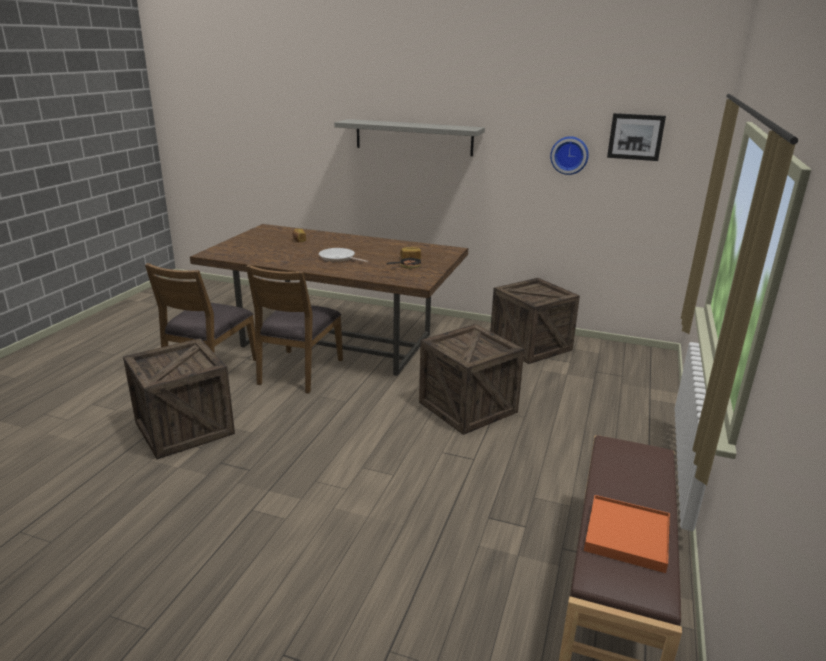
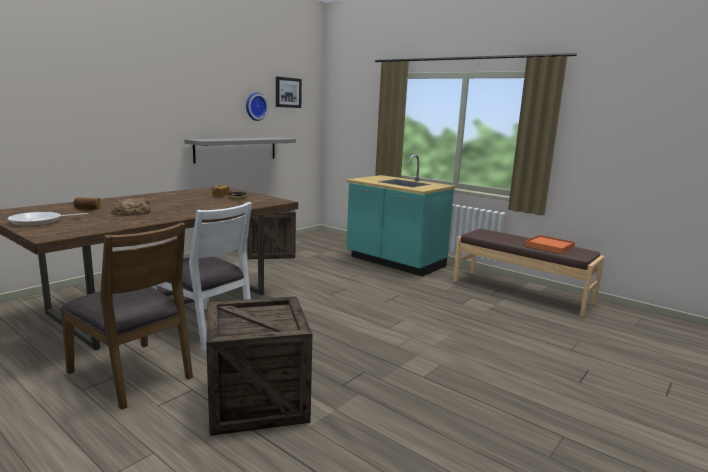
camera: 70 degrees left, 10 degrees down
brown chair [246,265,343,393] -> white chair [152,202,252,352]
frying pan [319,248,368,262] -> frying pan moved to [7,212,88,226]
grey shelf [334,119,485,156] -> grey shelf moved to [184,137,296,163]
crate [419,324,524,435] -> none
none -> bread [111,198,151,216]
none -> turquoise counter [346,154,455,277]

